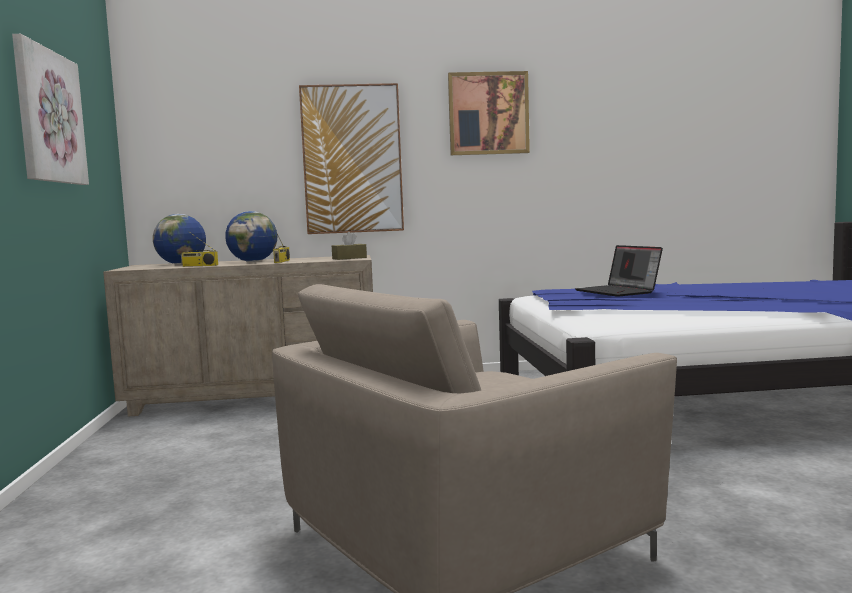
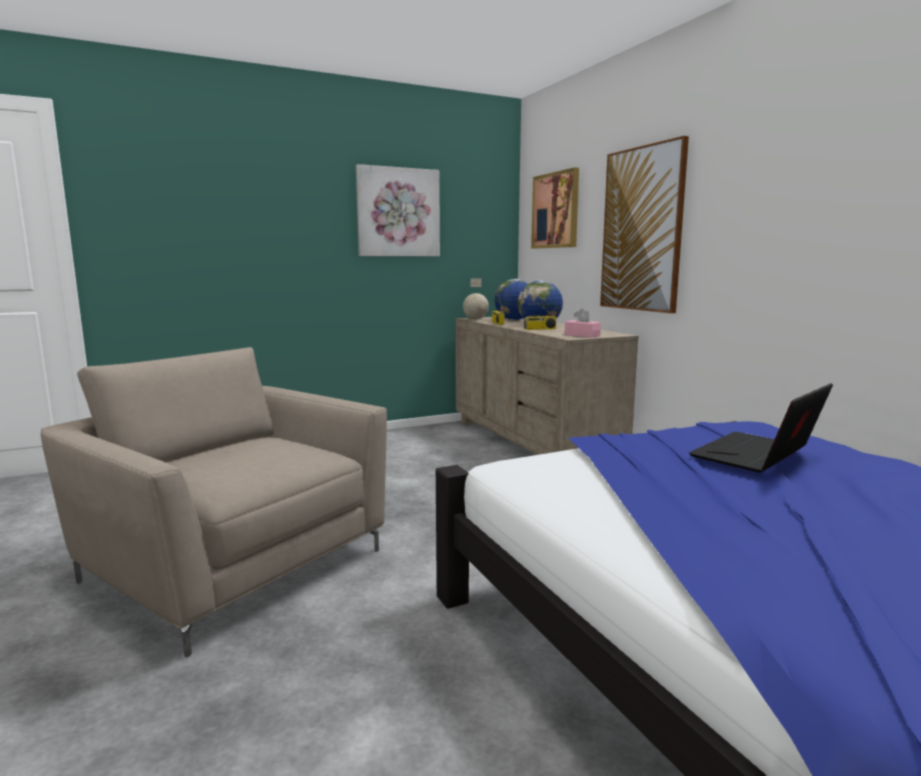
camera: 70 degrees right, 5 degrees up
brown tissue box [332,232,367,260] -> pink tissue box [565,308,601,338]
picture [448,71,530,155] -> picture moved to [531,167,579,248]
none -> globe [463,279,489,320]

